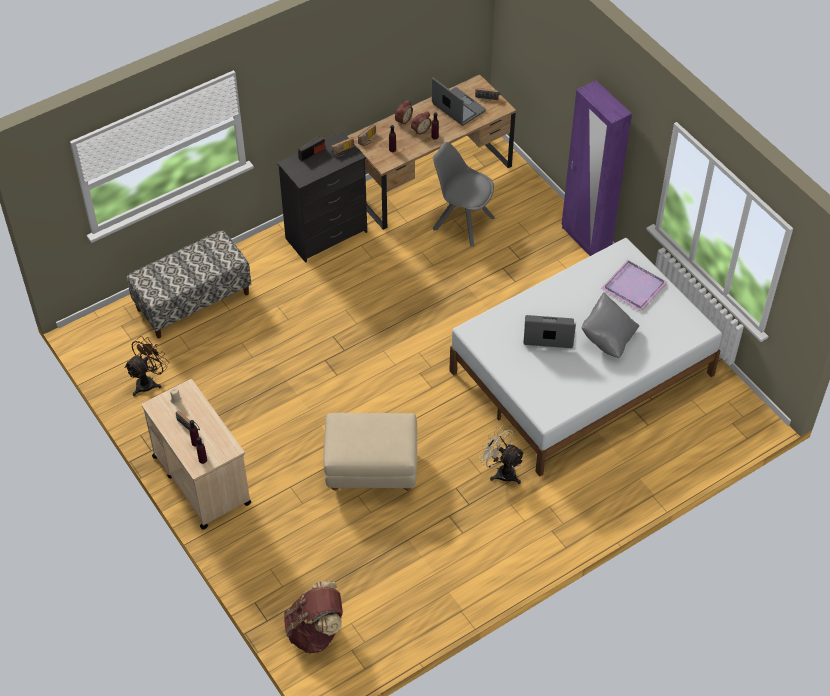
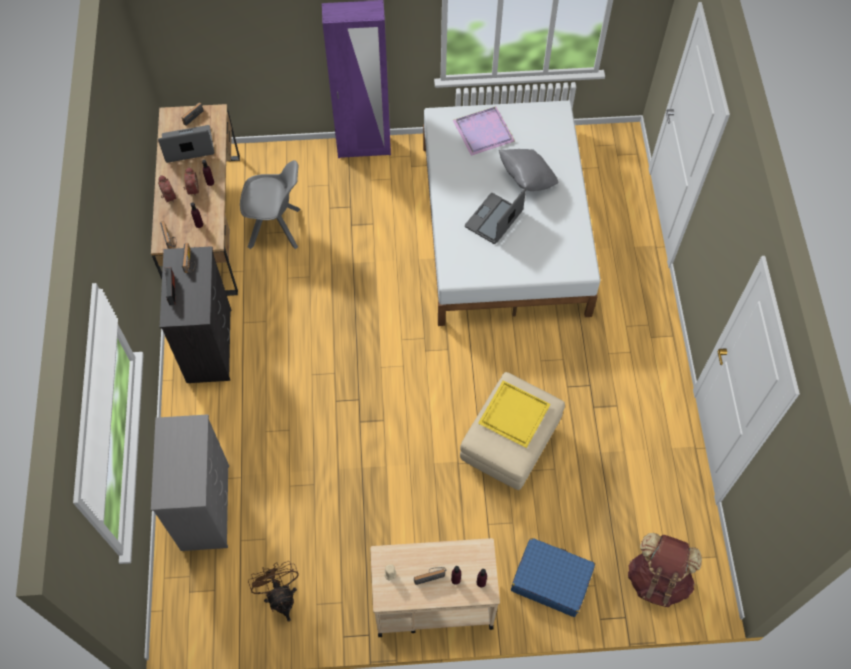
camera: 60 degrees left, 10 degrees up
bench [127,230,251,338] -> grey dresser [151,414,229,551]
grey chair [432,142,495,247] -> grey chair turned 150 degrees counterclockwise [240,160,301,249]
beige fan [479,425,525,484] -> none
none -> yellow tray [478,381,551,448]
none -> blue suitcase [511,538,595,617]

